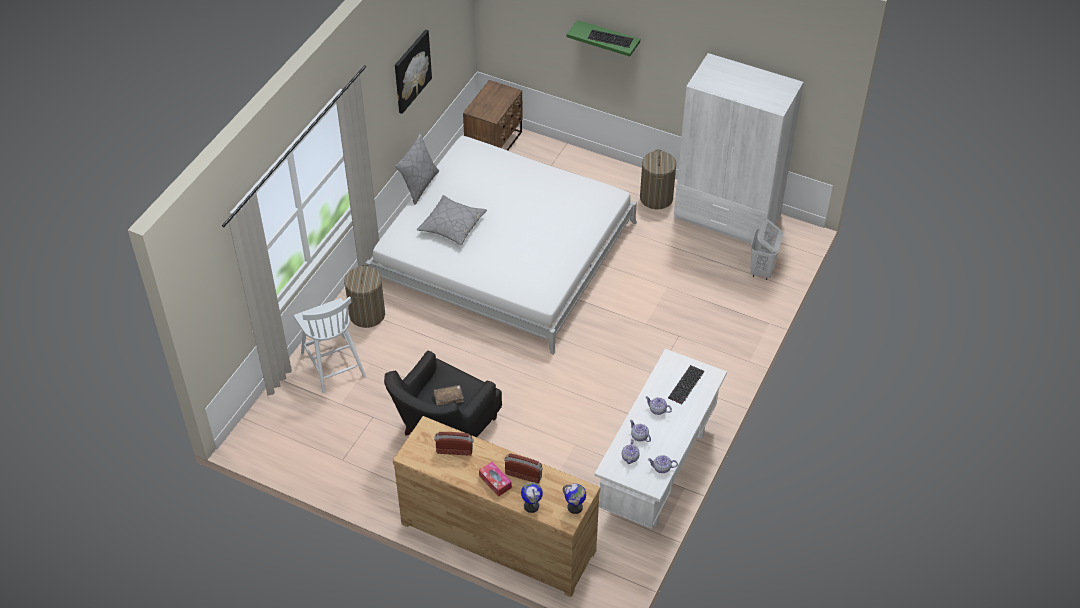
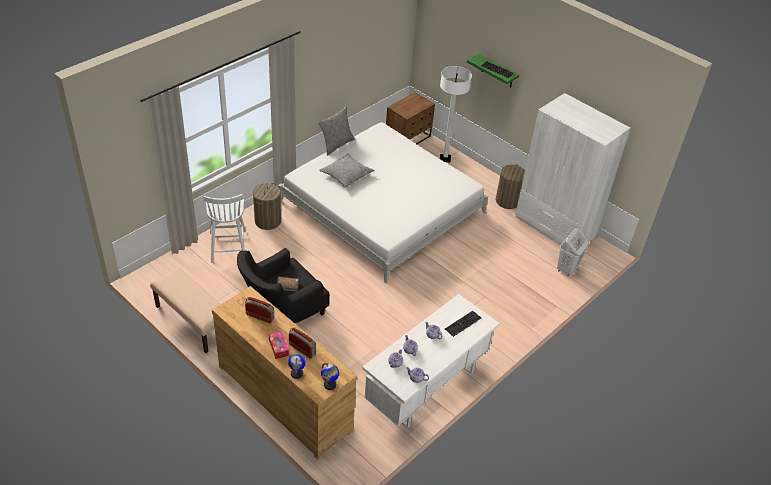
camera: 15 degrees right, 5 degrees down
picture [395,30,432,114] -> none
none -> beige bench [150,267,221,353]
none -> white floor lamp [440,66,472,163]

